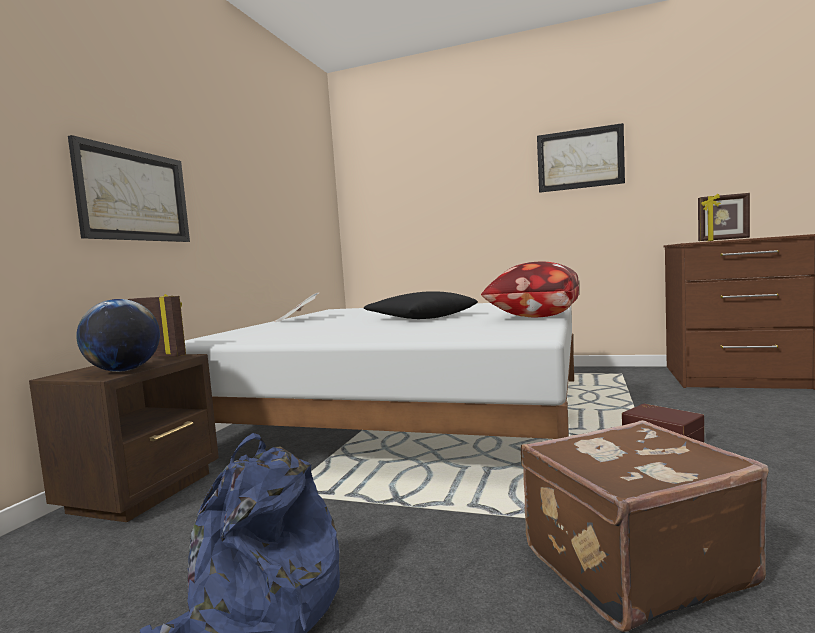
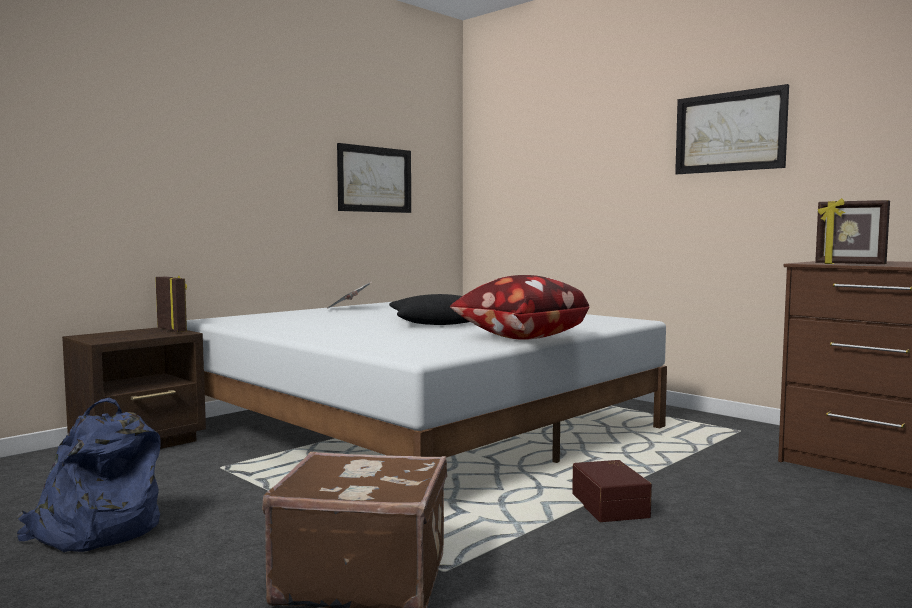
camera: 25 degrees right, 0 degrees up
picture [68,135,190,242] -> picture moved to [337,143,411,213]
globe [76,299,160,372] -> none

